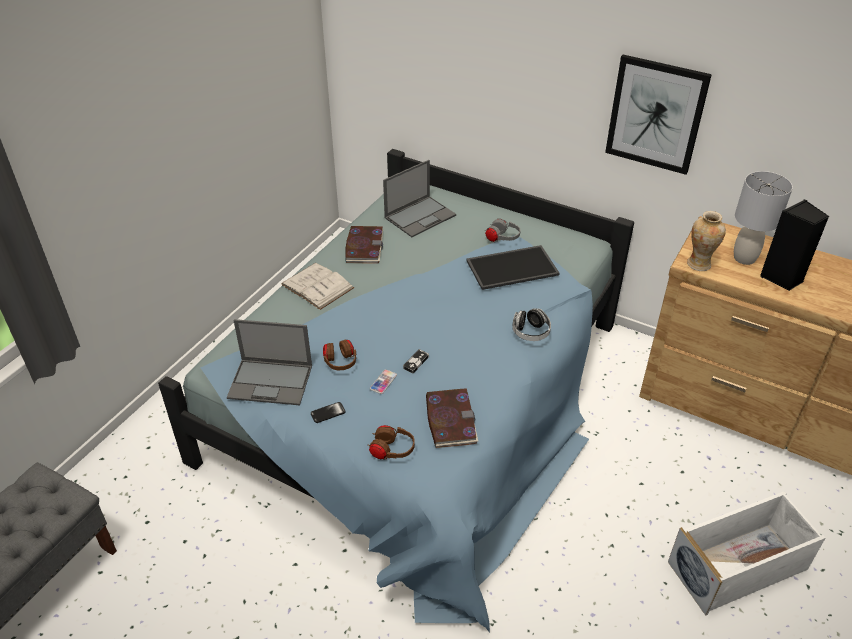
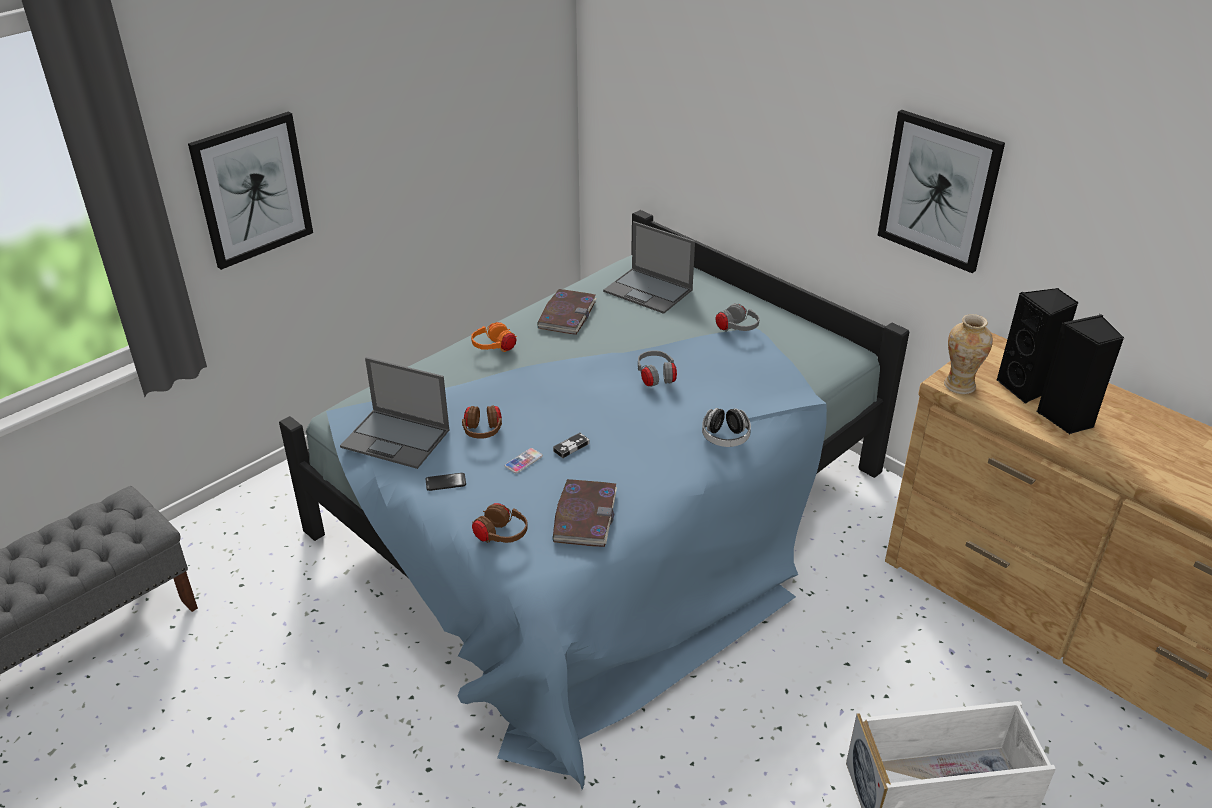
camera: 15 degrees right, 5 degrees down
white book [281,263,354,310] -> orange headphones [471,322,517,352]
laptop [383,160,456,237] -> laptop turned 60 degrees clockwise [603,221,695,314]
tray [466,245,560,290] -> none
grey table lamp [734,171,793,265] -> black speaker [996,288,1078,404]
none -> picture [188,112,313,270]
none -> grey headphones [638,351,677,387]

